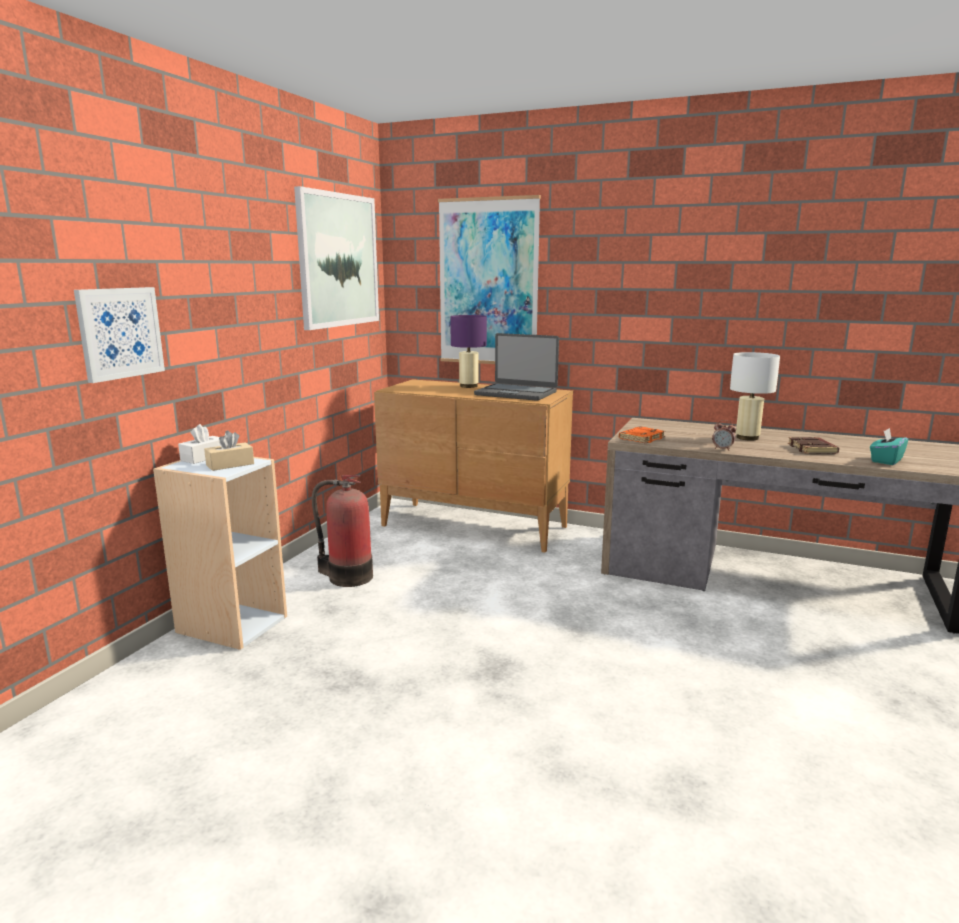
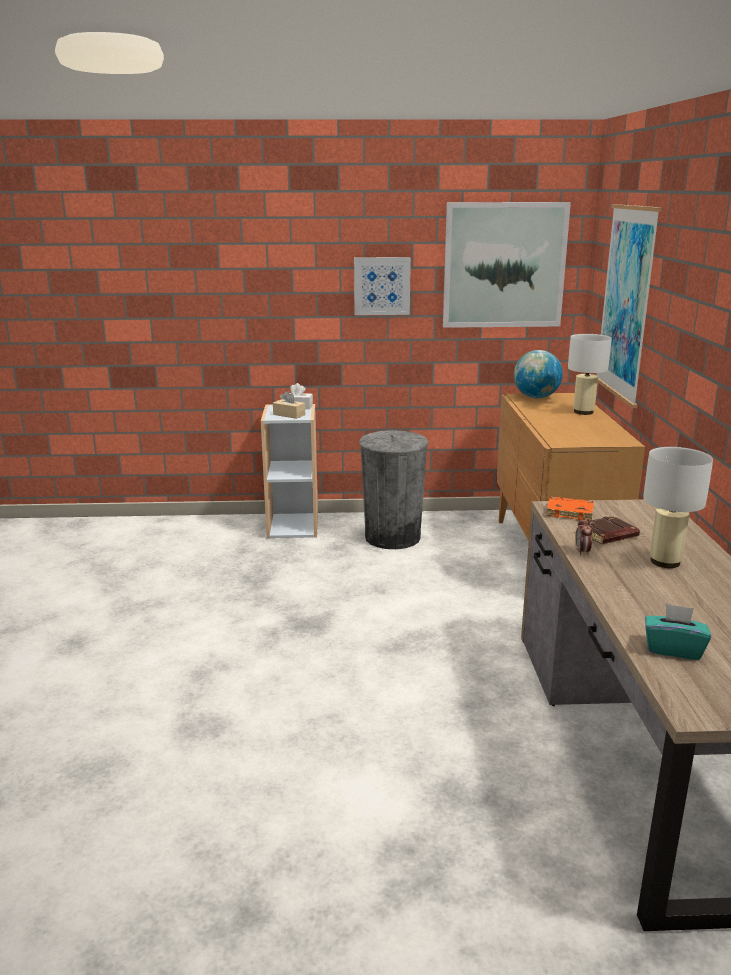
camera: 65 degrees right, 5 degrees up
picture [74,287,165,383] -> picture moved to [354,257,411,315]
fire extinguisher [312,475,373,587] -> grey trash can [359,430,429,549]
purple table lamp [451,315,487,388] -> white table lamp [568,334,611,415]
laptop [474,333,559,401] -> none
brown book [788,437,839,454] -> brown book moved to [577,516,640,544]
none -> globe [514,350,563,398]

